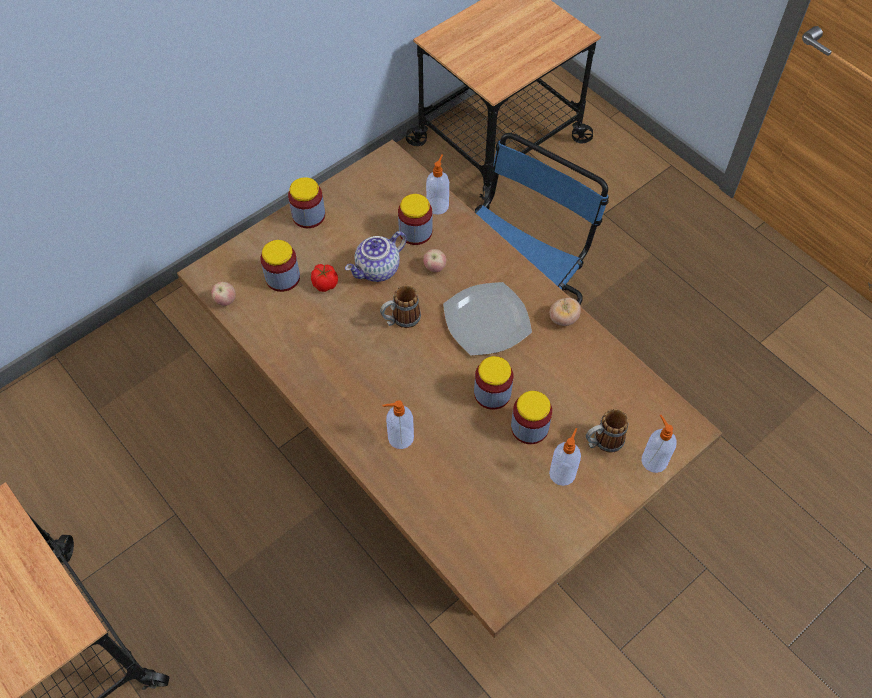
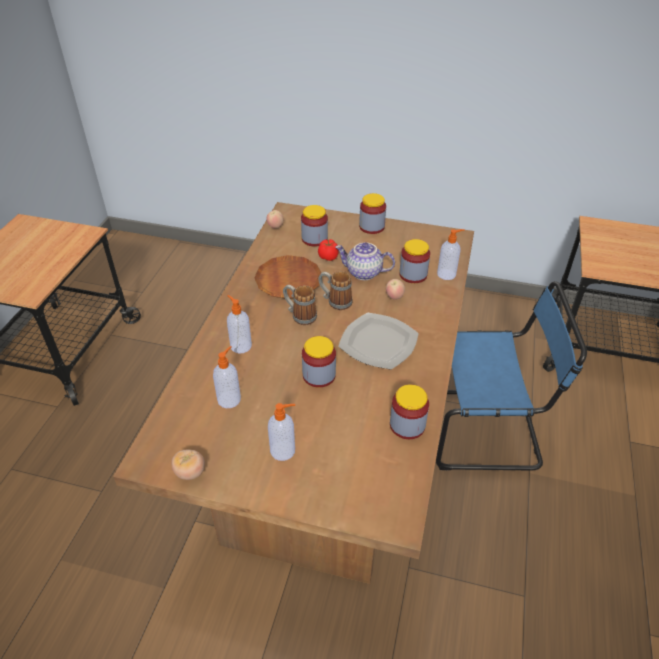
camera: 55 degrees right, 15 degrees down
jar [511,391,552,444] -> jar moved to [390,384,429,439]
tomato [550,297,581,326] -> tomato moved to [171,449,205,480]
mug [586,409,628,453] -> mug moved to [283,284,317,325]
soap dispenser [642,415,676,473] -> soap dispenser moved to [213,346,241,408]
none -> brown plate [254,255,321,299]

